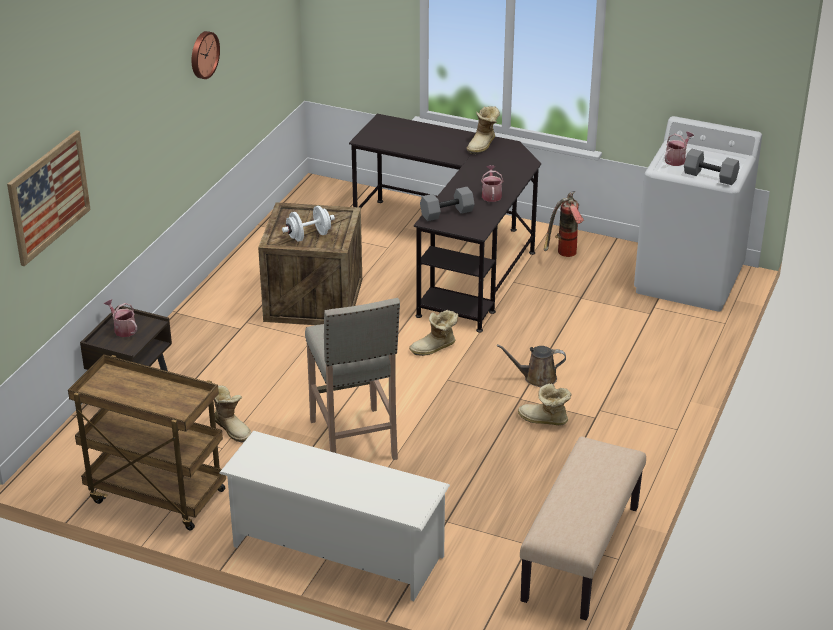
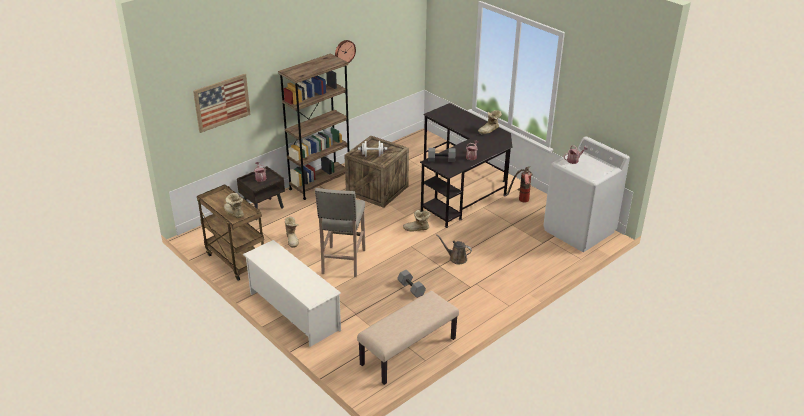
camera: 25 degrees right, 0 degrees up
boot [518,384,571,425] -> boot moved to [224,193,244,218]
grey dumbbell [684,149,740,185] -> grey dumbbell moved to [397,270,426,298]
none -> brown bookcase [278,54,349,200]

